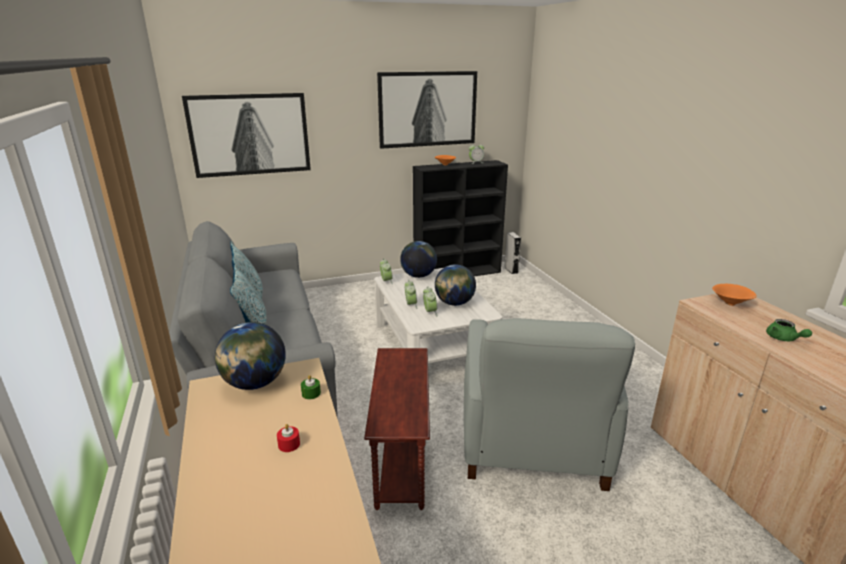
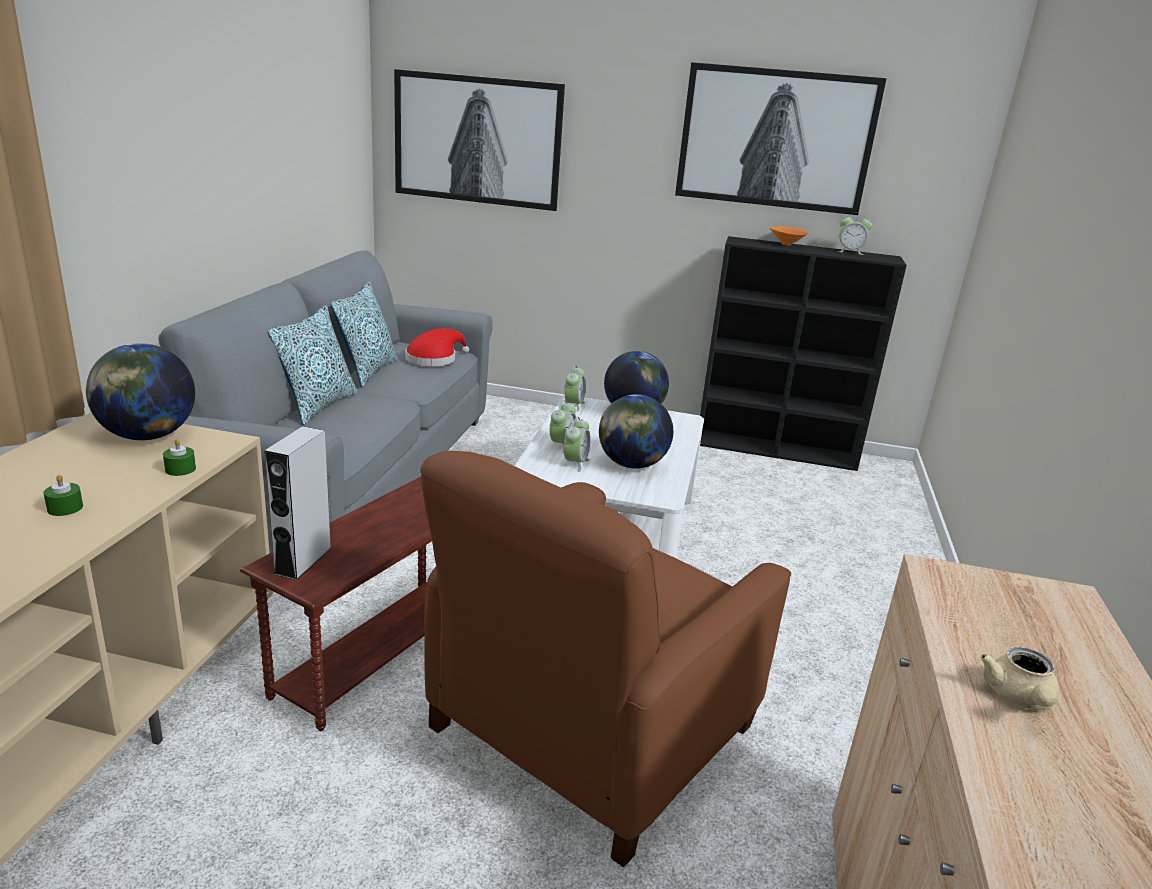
camera: 30 degrees right, 0 degrees up
red candle [277,424,300,452] -> green candle [43,475,83,516]
grey armchair [464,318,635,491] -> brown armchair [420,451,791,867]
grey speaker [504,232,521,274] -> grey speaker moved to [264,426,331,580]
orange bowl [712,284,757,306] -> none
green teapot [766,319,812,341] -> beige teapot [980,647,1059,710]
none -> red hat [405,328,469,366]

